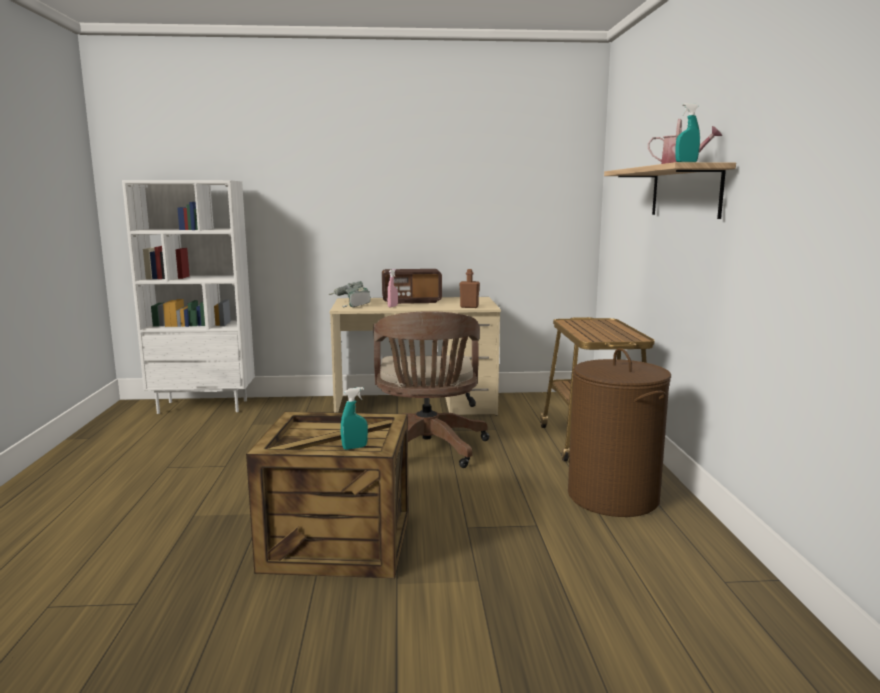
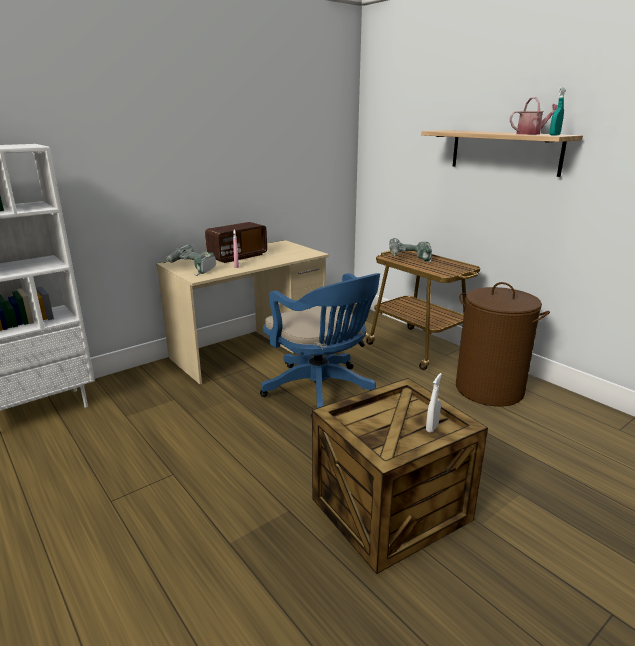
camera: 35 degrees left, 10 degrees up
turquoise spray bottle [341,387,368,450] -> white spray bottle [426,373,442,433]
brown office chair [373,311,489,468] -> blue office chair [260,273,380,418]
brown bottle [459,269,480,308] -> none
none -> power drill [389,238,432,263]

